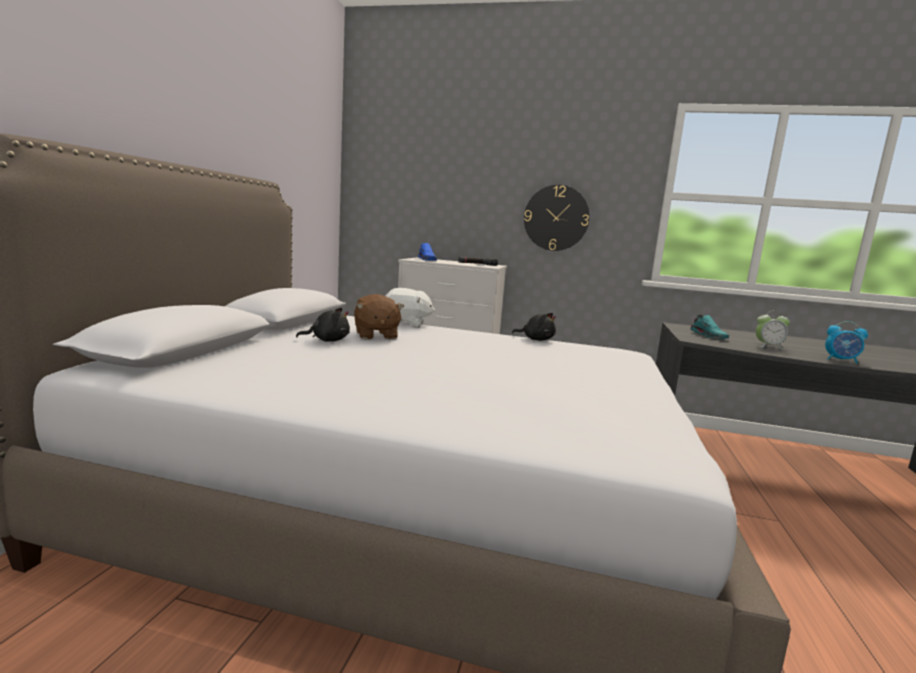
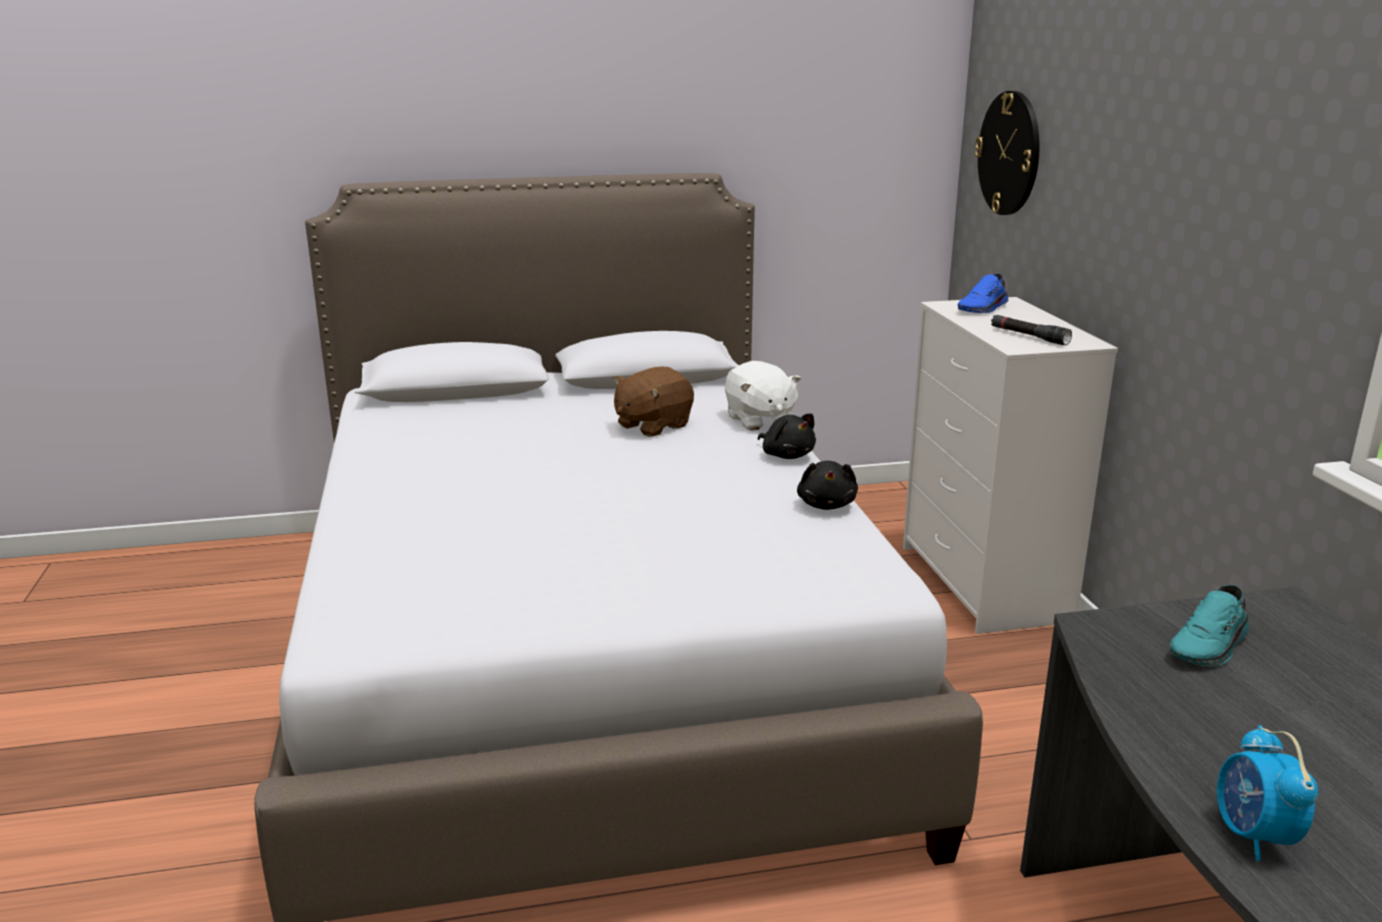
camera: 65 degrees right, 10 degrees up
black plush toy [296,308,350,342] -> black plush toy moved to [758,413,816,459]
wall clock [524,185,590,251] -> wall clock moved to [974,91,1040,215]
alarm clock [756,311,790,350] -> none

